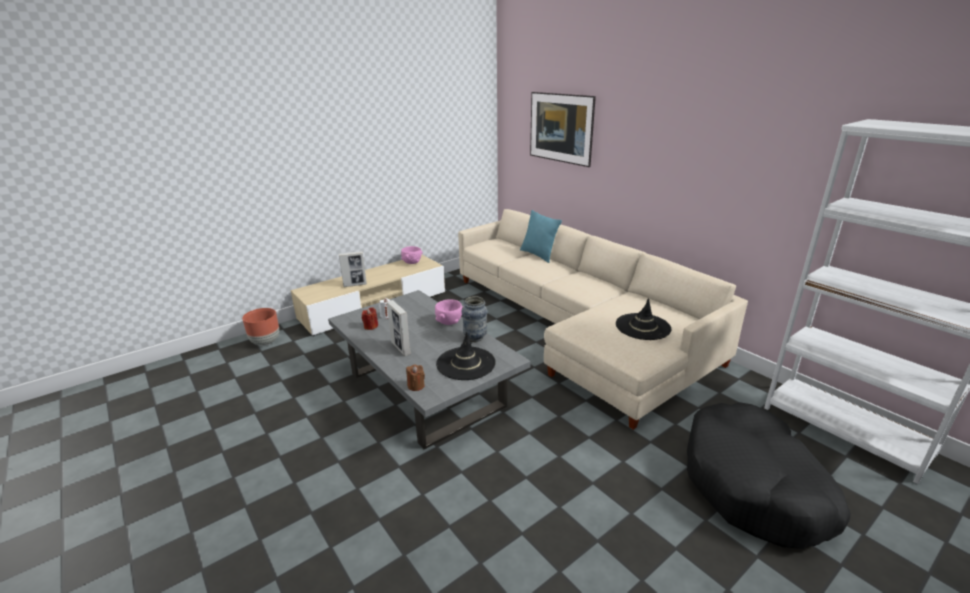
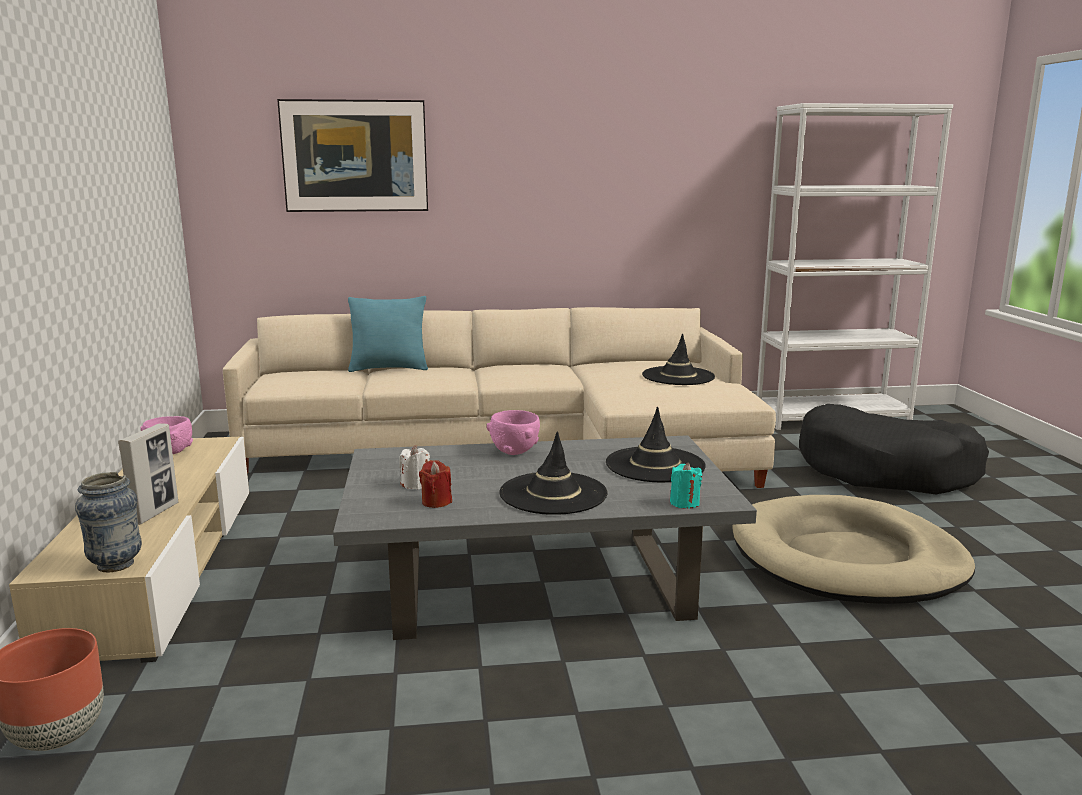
camera: 60 degrees left, 10 degrees down
picture frame [387,300,411,356] -> black hat [499,431,607,515]
brown candle [406,364,425,391] -> turquoise candle [670,463,702,509]
vase [462,296,488,342] -> vase moved to [75,472,142,572]
none -> beige dog bed [732,495,975,604]

